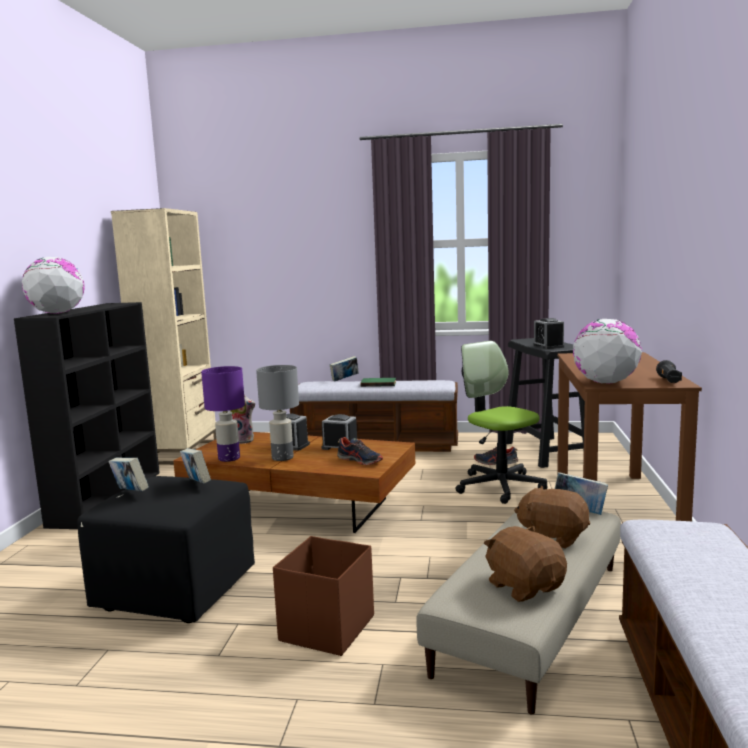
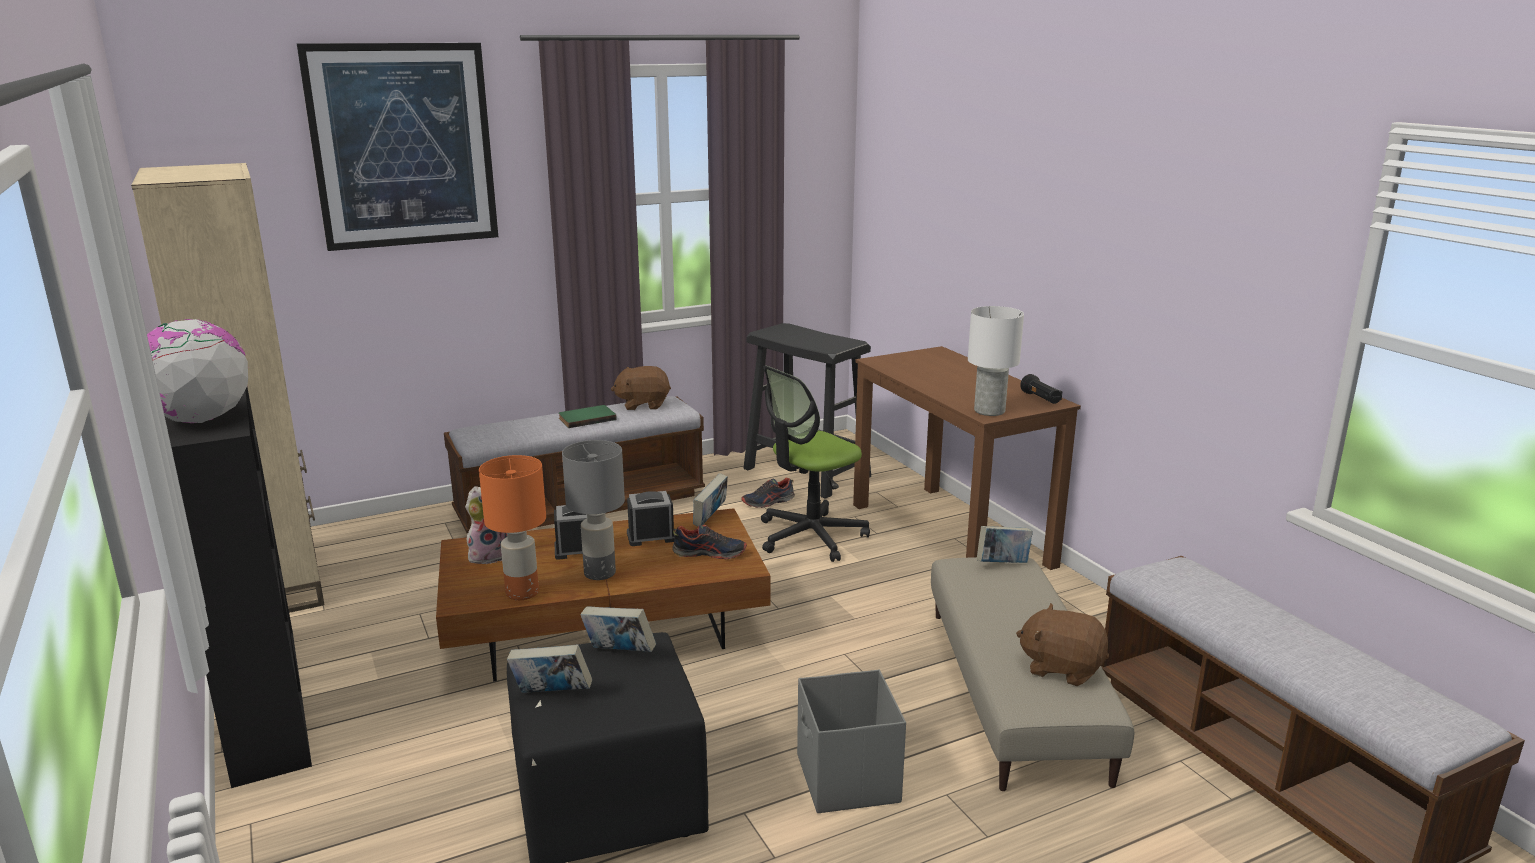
camera: 35 degrees left, 10 degrees up
purple table lamp [201,366,245,462] -> orange table lamp [479,455,546,600]
brown storage box [273,536,374,656] -> grey storage box [797,670,906,813]
book [330,356,359,382] -> book moved to [693,473,728,526]
office chair [455,341,547,504] -> office chair turned 60 degrees counterclockwise [761,365,870,562]
brown plush toy [514,486,590,549] -> brown plush toy moved to [611,366,671,410]
alarm clock [533,318,564,349] -> none
globe [573,319,642,384] -> white table lamp [968,306,1024,416]
none -> picture [297,43,498,251]

